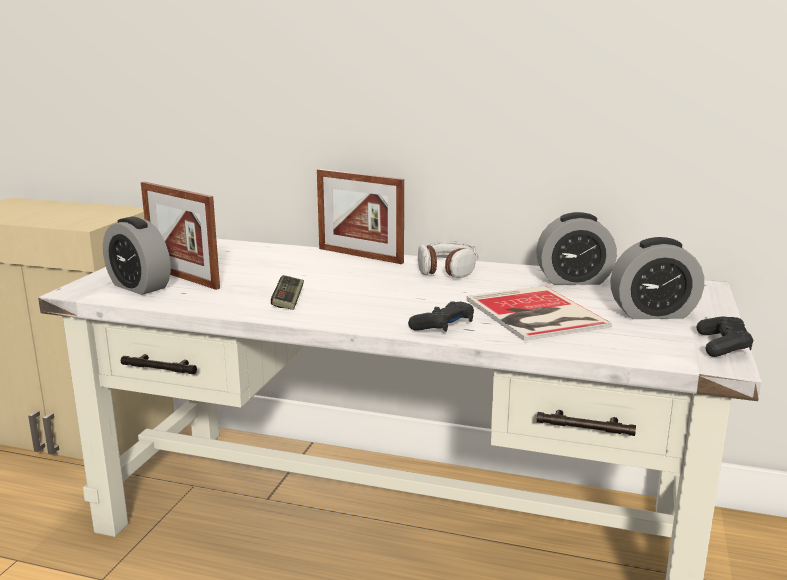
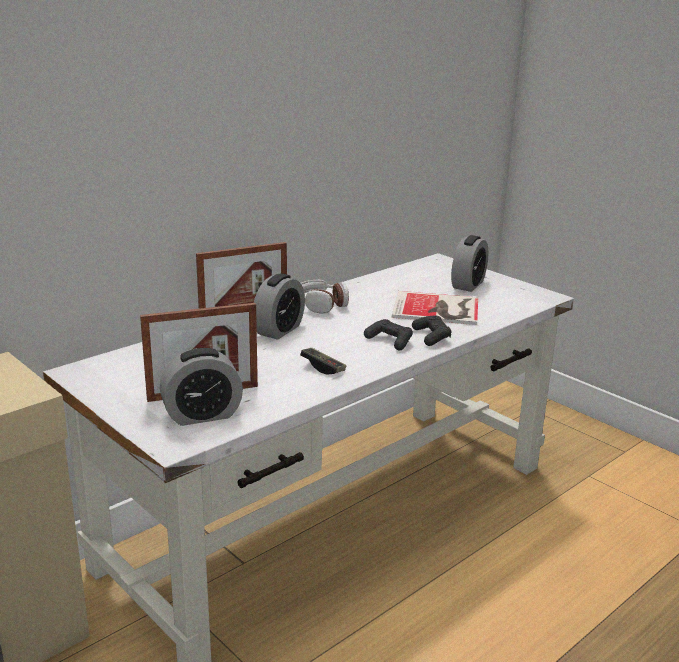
camera: 60 degrees left, 5 degrees up
alarm clock [536,212,617,285] -> alarm clock moved to [254,273,305,340]
black game controller [697,317,753,357] -> black game controller moved to [364,319,413,350]

